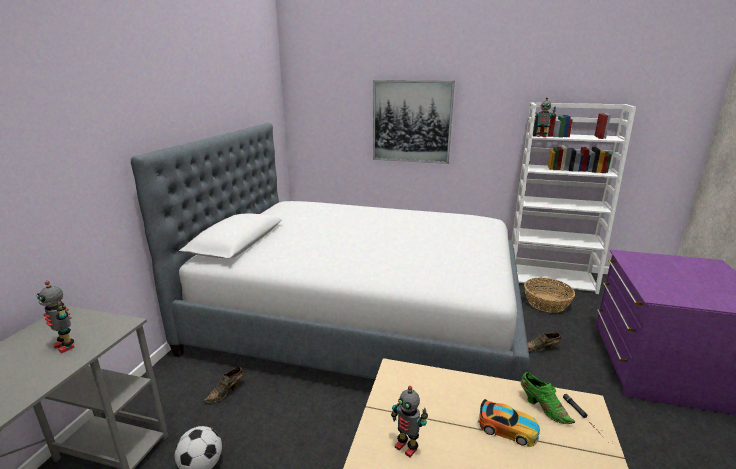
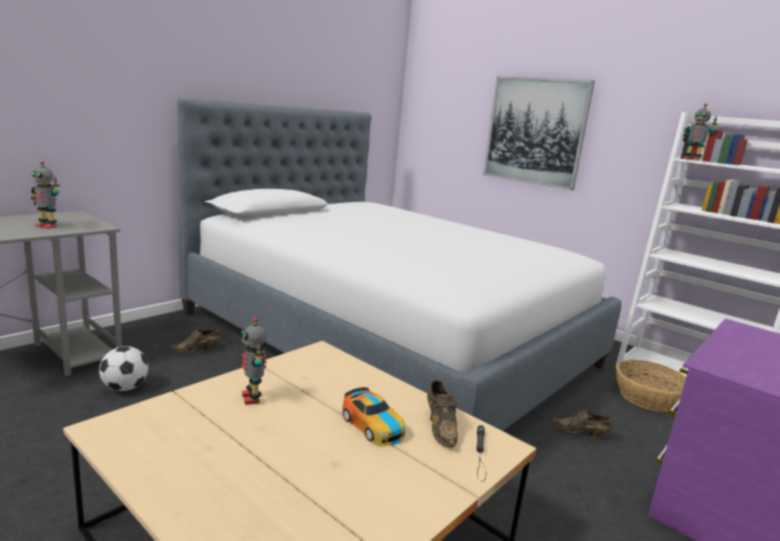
camera: 25 degrees right, 5 degrees down
toy robot [37,281,75,353] -> toy robot turned 45 degrees counterclockwise [31,161,60,229]
green shoe [520,372,575,424] -> brown shoe [427,380,458,447]

